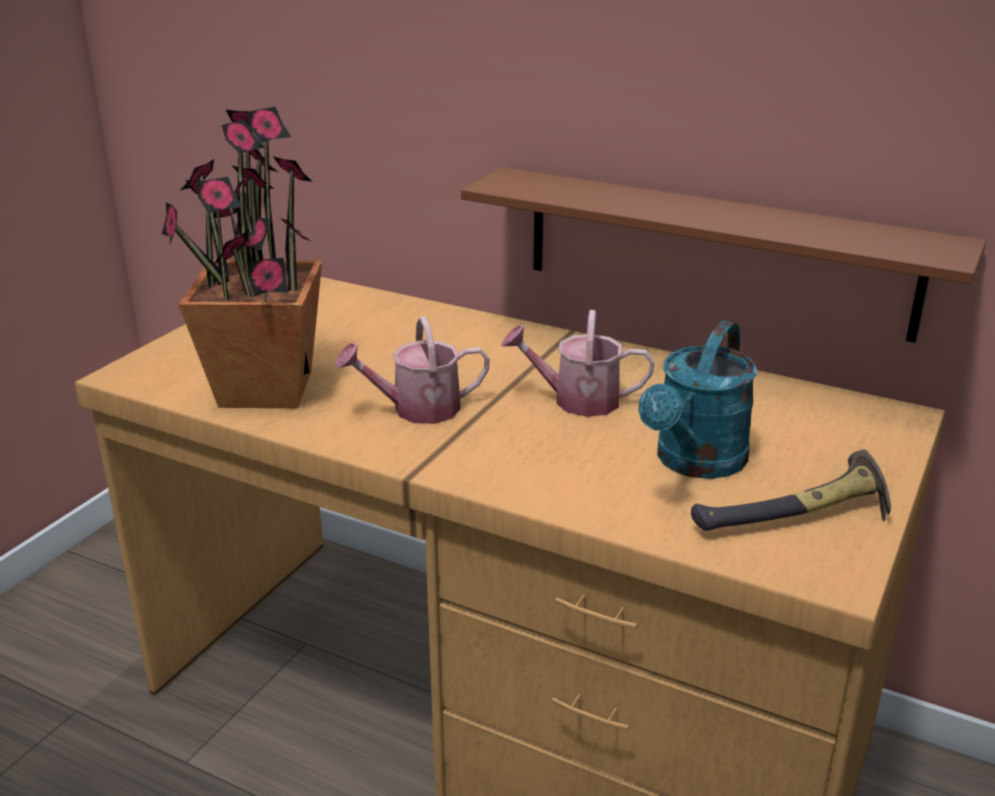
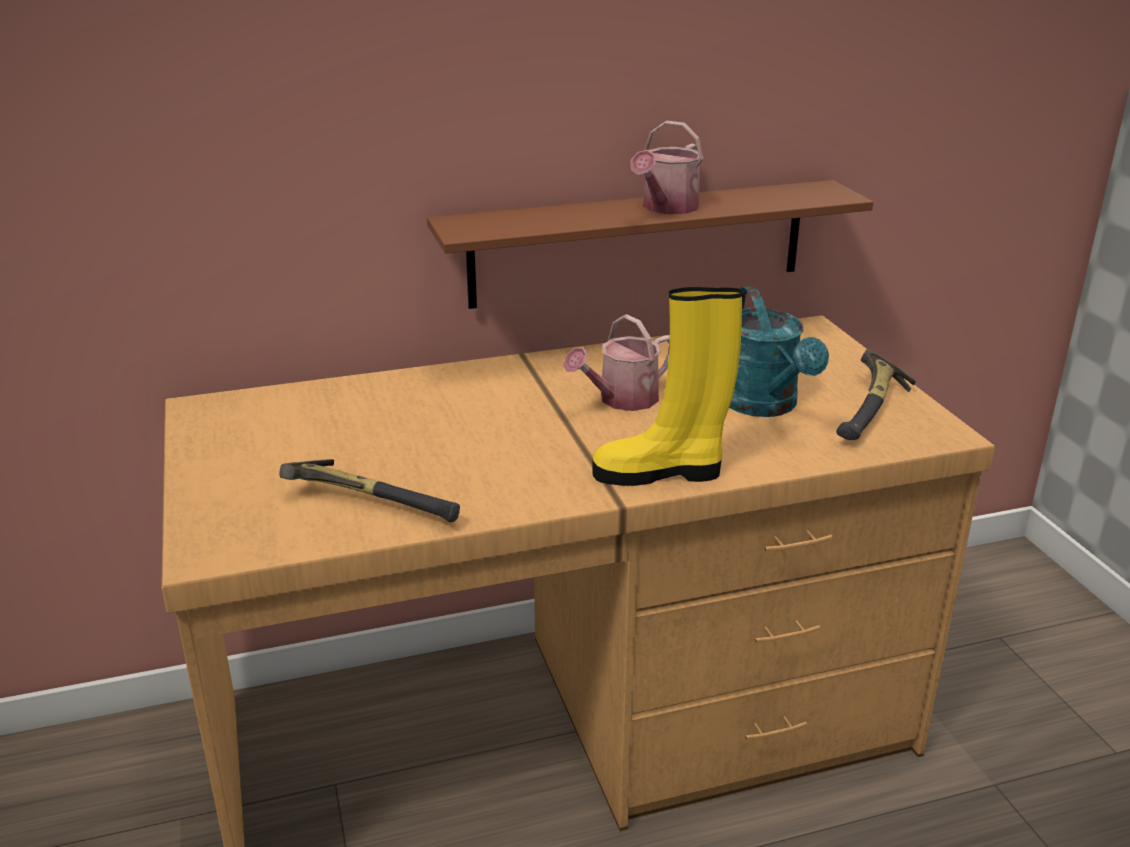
camera: 45 degrees left, 0 degrees up
potted plant [162,107,322,408] -> hammer [279,459,460,522]
watering can [335,316,490,424] -> watering can moved to [630,121,704,214]
none -> yellow boot [592,287,743,486]

